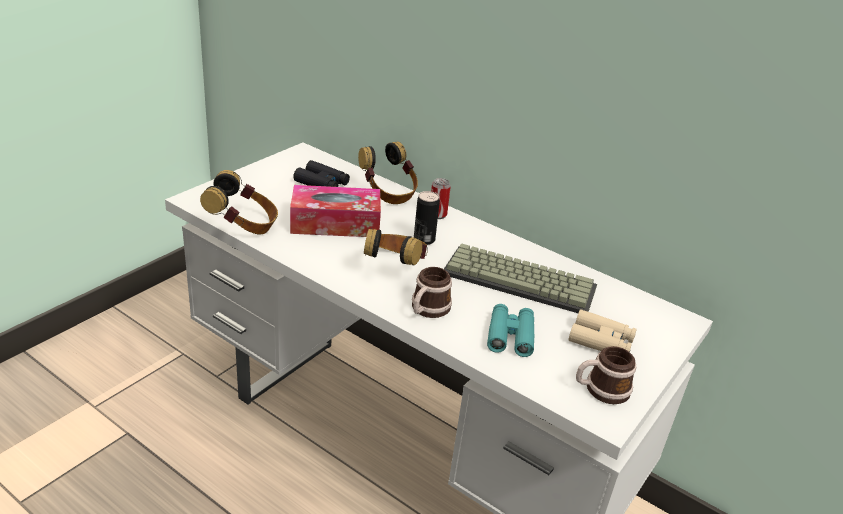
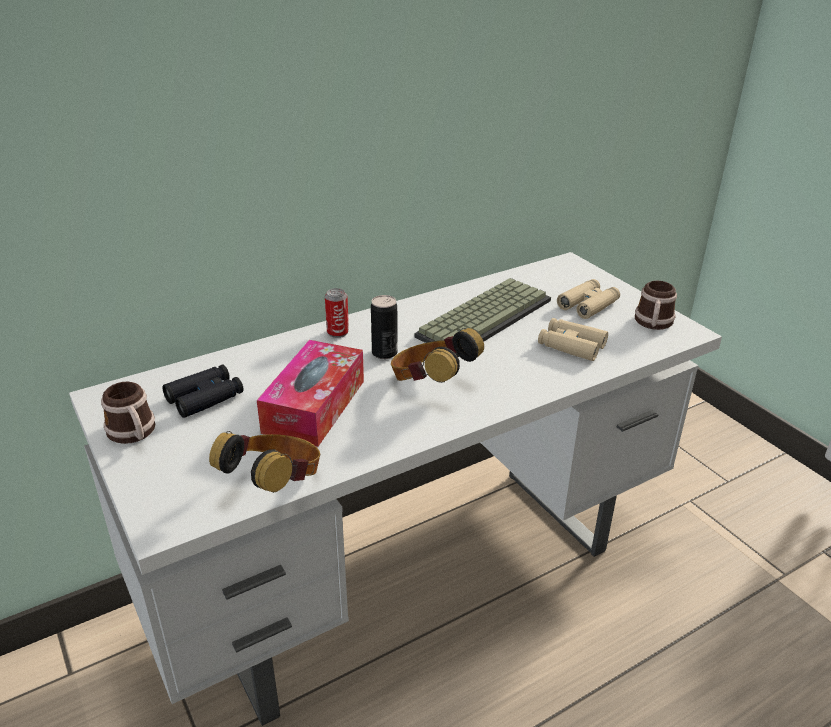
camera: 65 degrees left, 0 degrees up
headphones [358,141,418,204] -> none
mug [412,267,452,318] -> mug moved to [101,382,155,444]
turquoise binoculars [487,304,534,357] -> beige binoculars [538,318,608,361]

